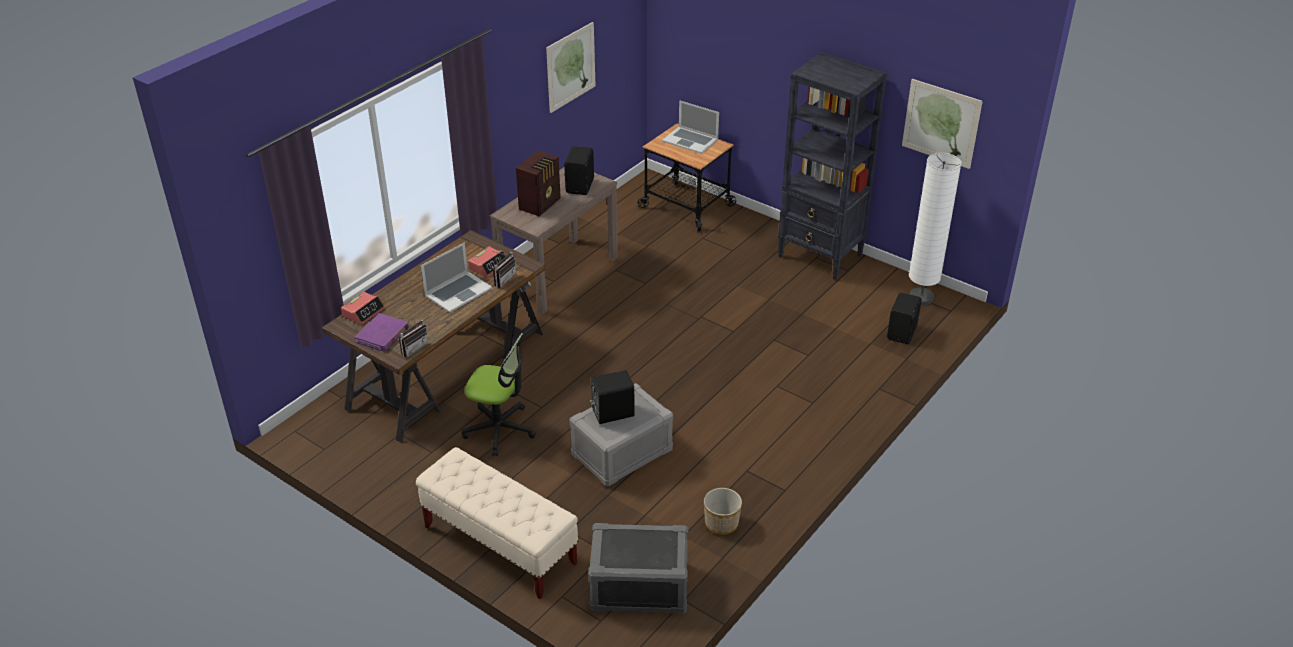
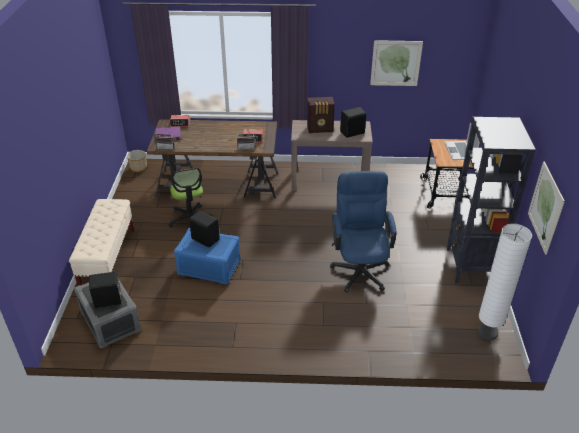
camera: 55 degrees right, 0 degrees up
laptop [421,243,493,313] -> none
grey storage box [569,383,673,487] -> blue storage box [174,227,241,285]
planter [704,488,742,535] -> planter moved to [127,150,147,172]
black speaker [887,293,922,344] -> black speaker moved to [89,271,122,308]
none -> blue office chair [330,171,396,293]

